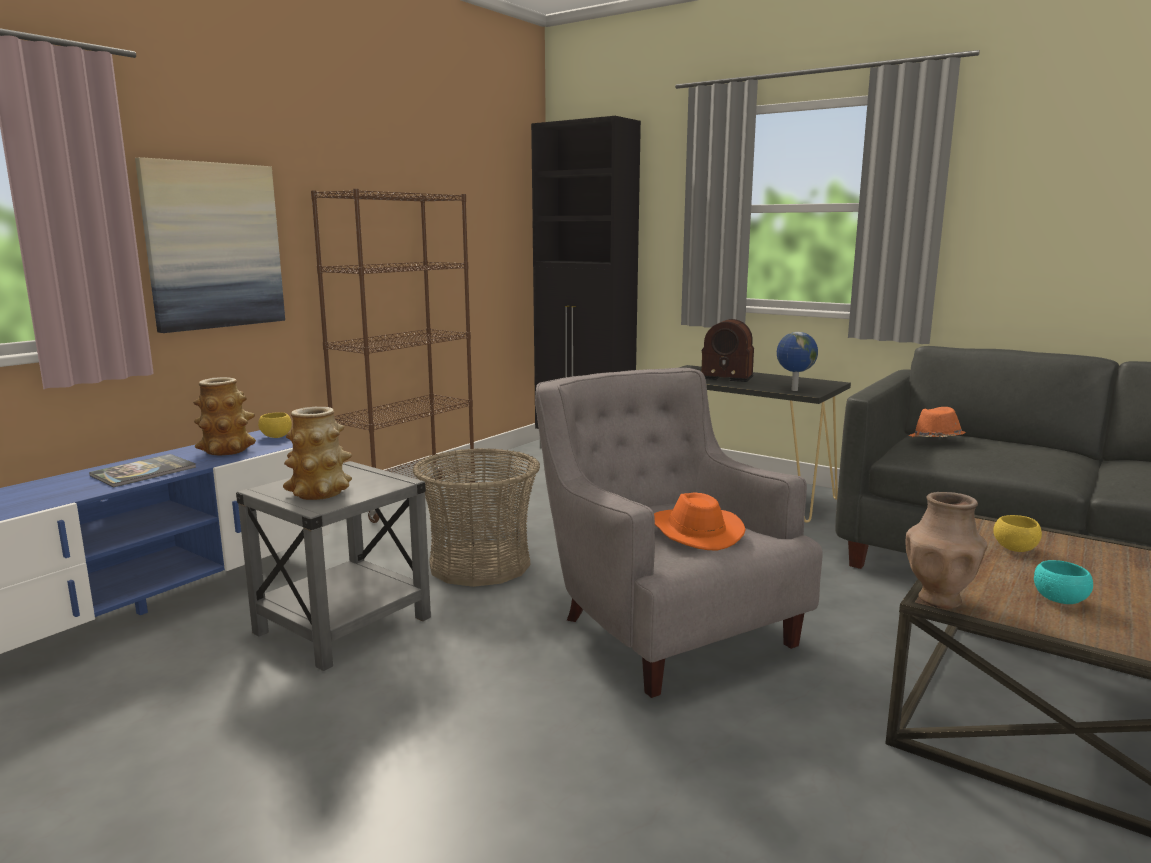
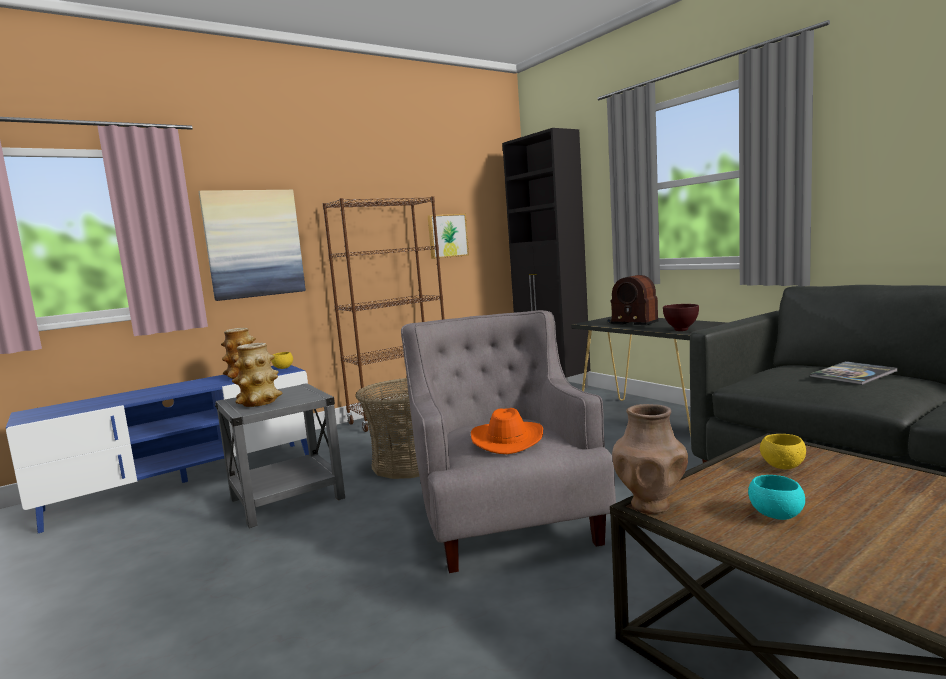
camera: 20 degrees right, 5 degrees down
book [89,454,196,487] -> book moved to [810,361,897,385]
globe [777,332,818,391] -> brown bowl [663,304,699,331]
orange hat [909,407,966,437] -> none
none -> picture [428,214,469,259]

